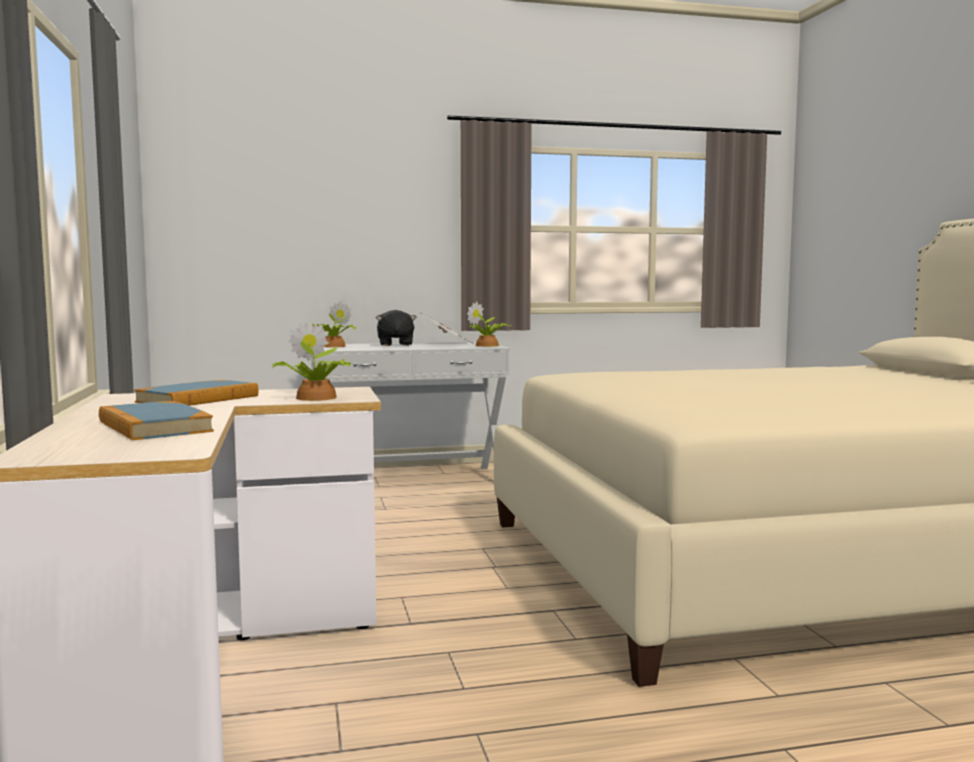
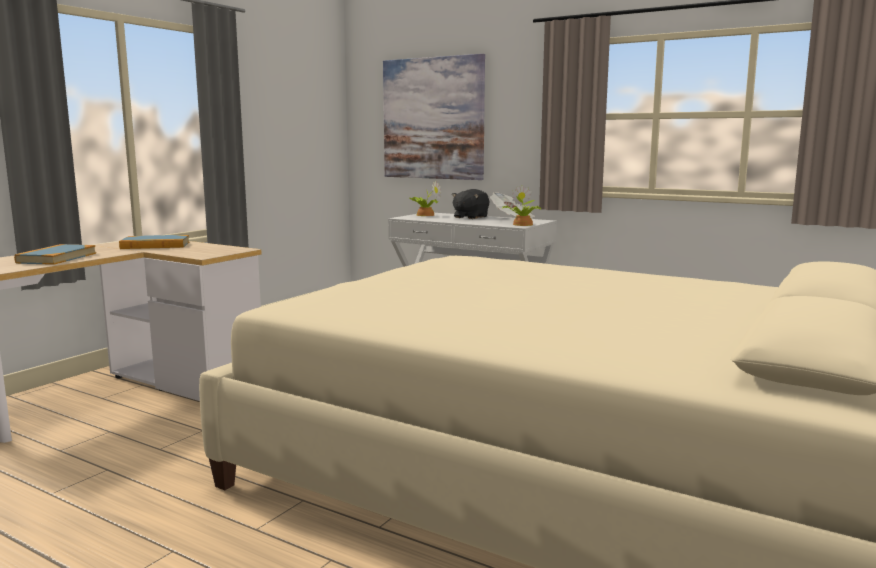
camera: 45 degrees right, 5 degrees up
potted plant [272,320,351,401] -> none
none -> picture [383,54,485,180]

